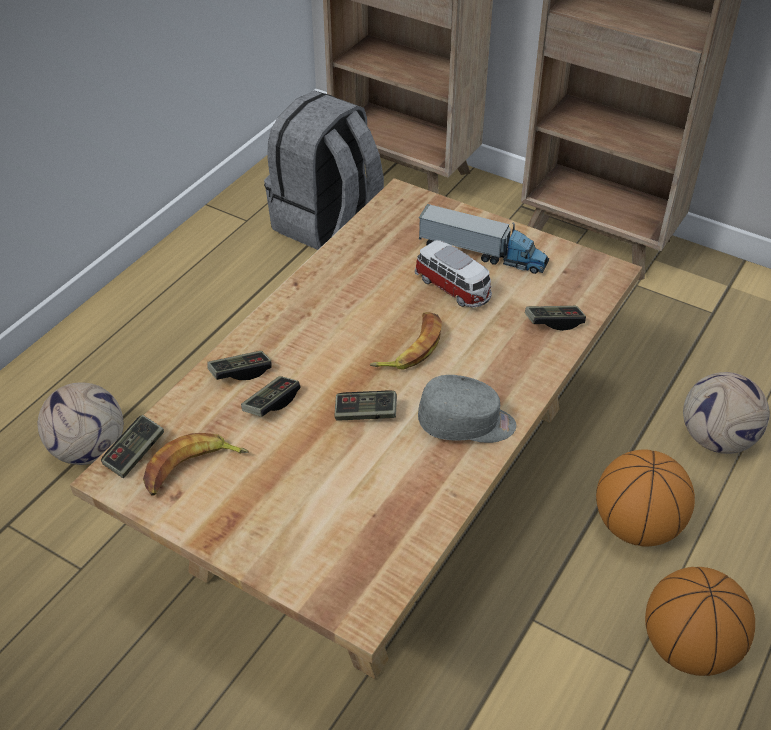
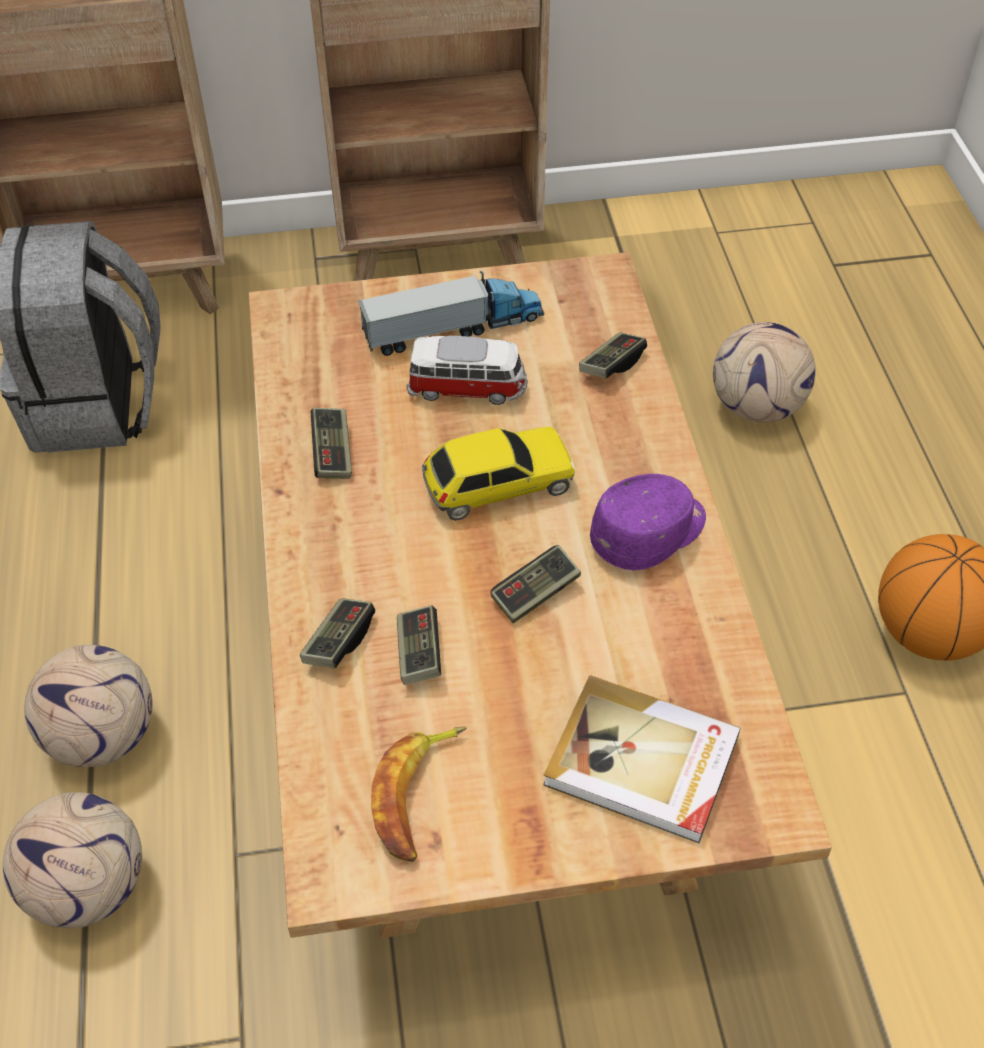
camera: 40 degrees left, 5 degrees up
game controller [101,415,164,478] -> game controller moved to [311,408,352,479]
banana [369,312,442,369] -> toy car [422,427,575,521]
grey cap [418,375,516,443] -> purple cap [590,474,706,570]
basketball [596,450,695,546] -> none
none -> football [24,645,153,767]
none -> book [543,675,741,843]

